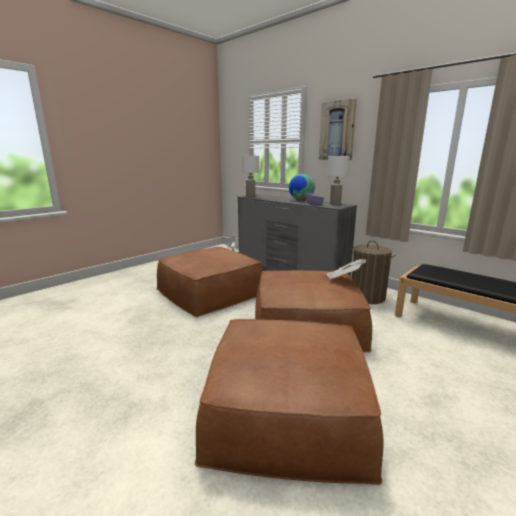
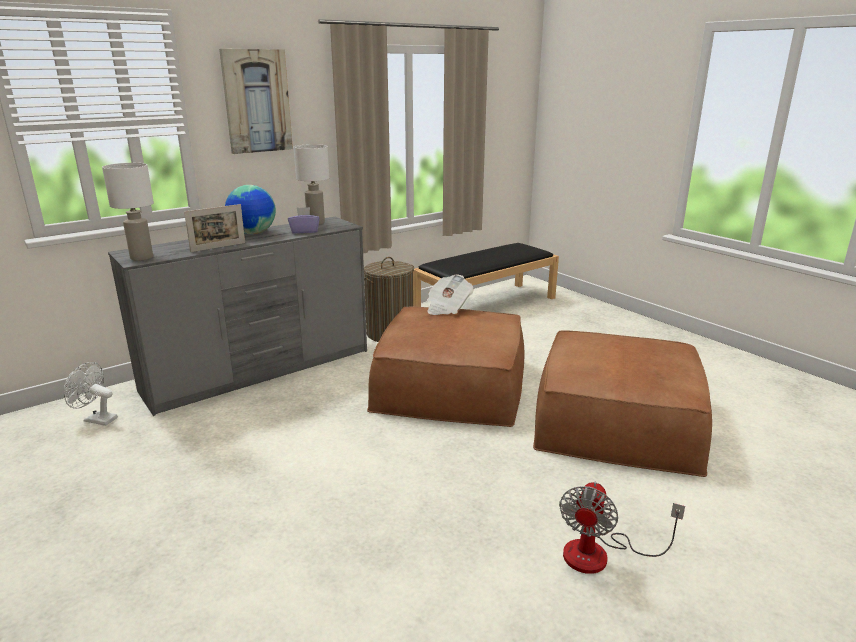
camera: 80 degrees left, 5 degrees up
brown ottoman [157,247,263,317] -> none
none -> picture frame [184,204,245,252]
none -> fan [559,482,685,574]

